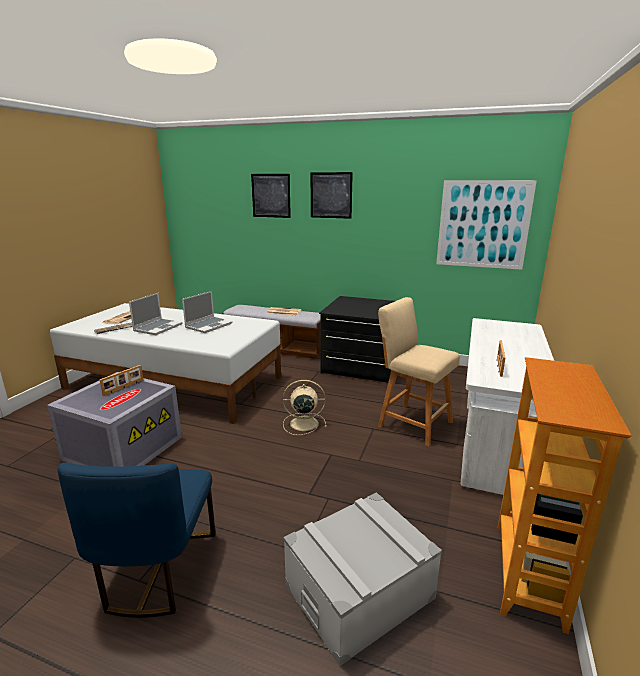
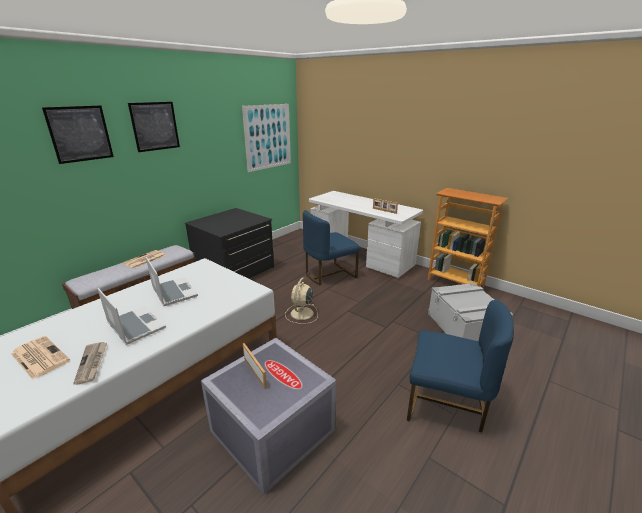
camera: 70 degrees left, 5 degrees up
beige stool [378,297,460,447] -> blue chair [303,210,360,285]

